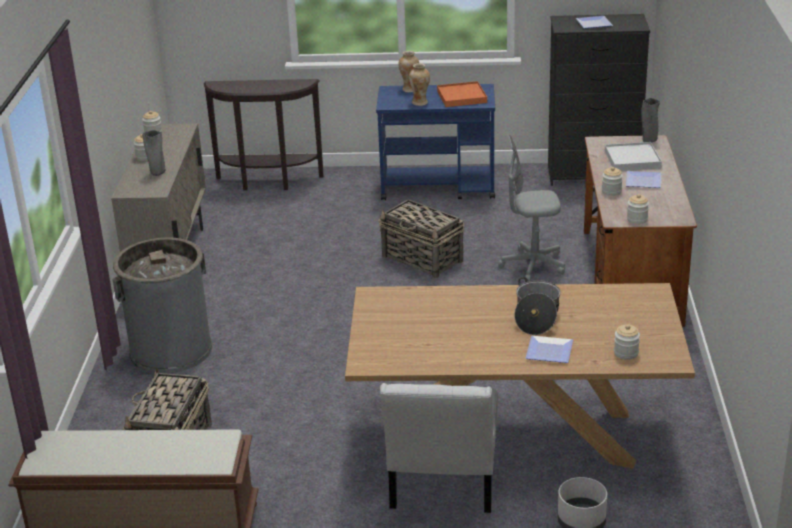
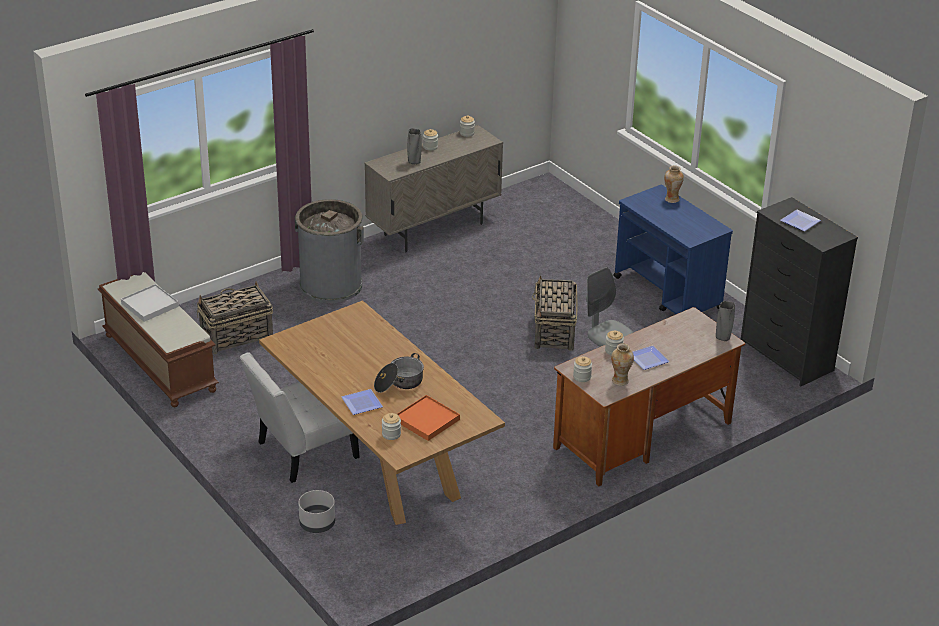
camera: 50 degrees right, 5 degrees up
brown console table [204,79,323,191] -> none
vase [409,63,430,106] -> vase moved to [611,343,634,386]
orange tray [437,81,487,107] -> orange tray moved to [397,395,460,441]
white tray [605,142,662,171] -> white tray moved to [121,284,179,322]

